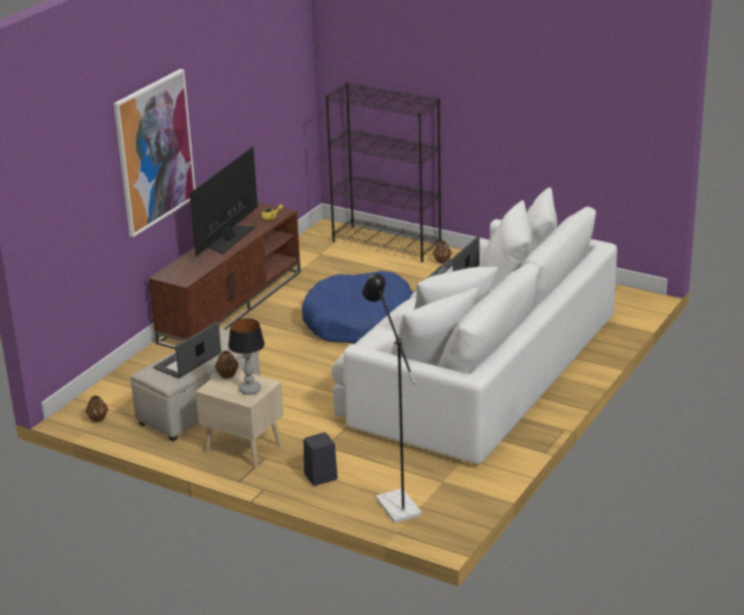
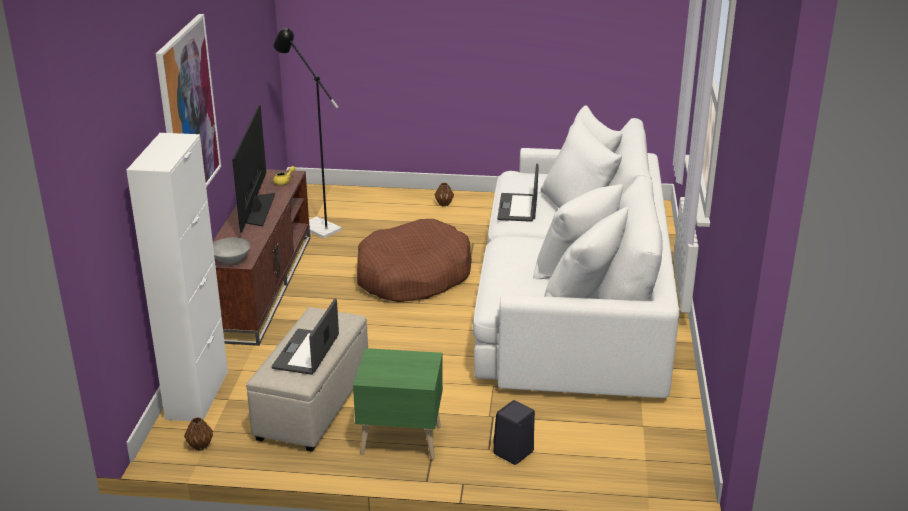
camera: 25 degrees left, 0 degrees up
beige nightstand [195,369,284,468] -> green nightstand [353,348,443,460]
brown vase [215,351,238,379] -> none
table lamp [228,318,265,395] -> none
blue dog bed [302,271,414,344] -> brown dog bed [357,219,472,302]
black bookcase [325,83,441,262] -> none
black floor lamp [362,274,422,523] -> black floor lamp moved to [273,28,342,238]
none -> white cabinet [126,133,228,421]
none -> grey bowl [213,238,250,264]

